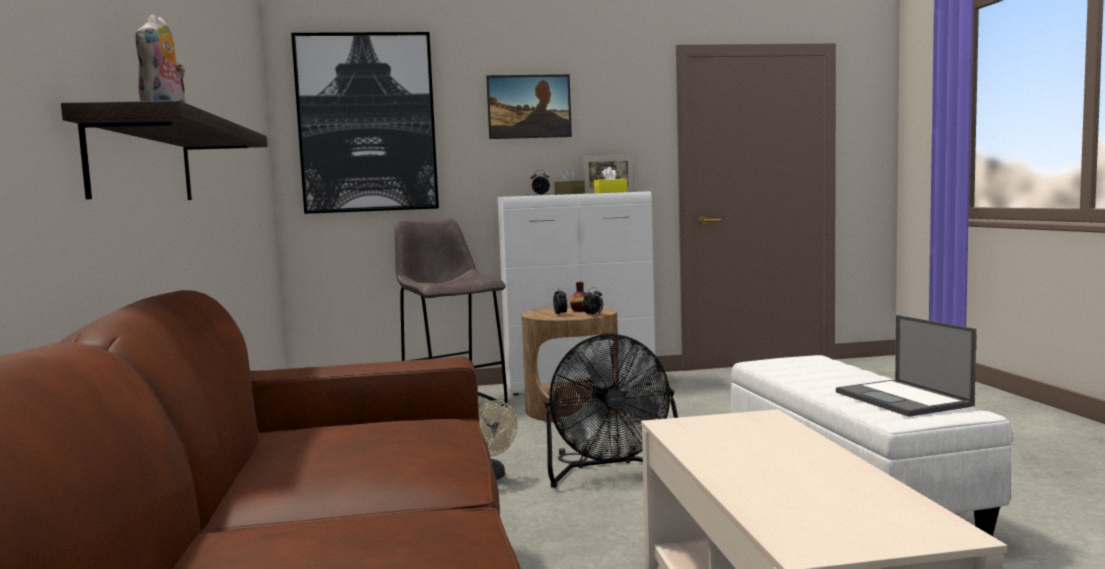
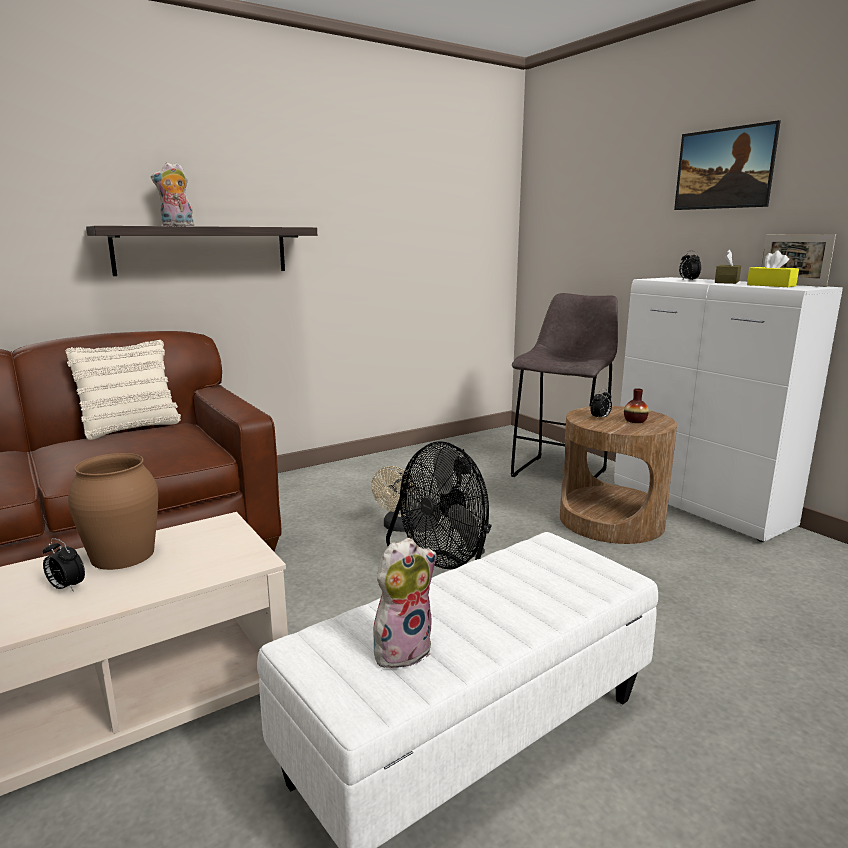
camera: 65 degrees right, 10 degrees up
picture [291,32,439,214] -> none
alarm clock [582,288,603,315] -> alarm clock moved to [43,538,85,592]
laptop [836,315,976,417] -> plush toy [373,538,437,671]
none -> beige pillow [65,340,181,440]
none -> brown vase [68,453,158,570]

